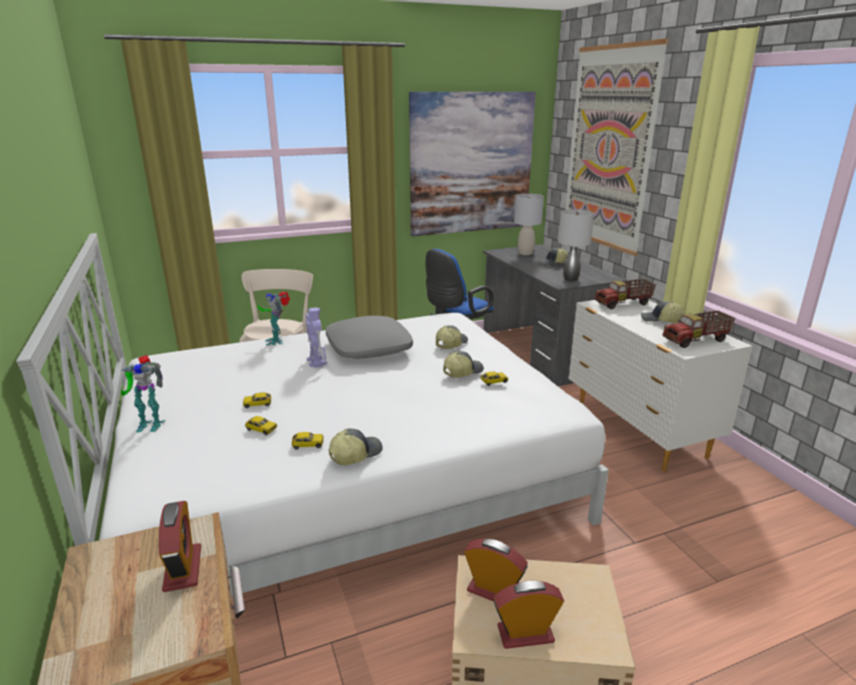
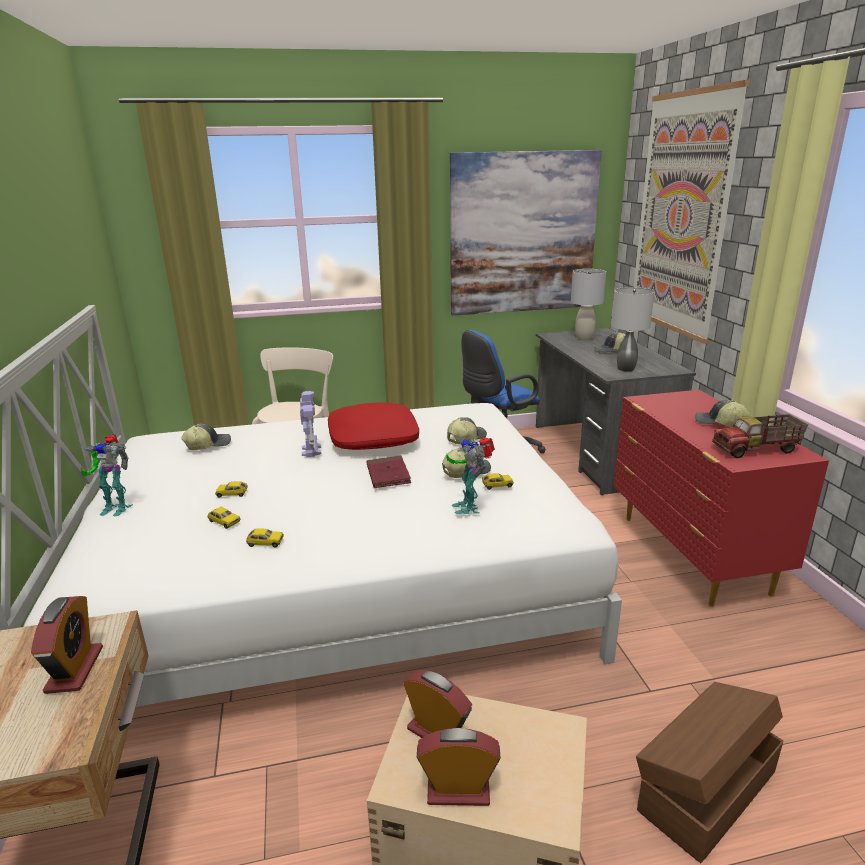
camera: 10 degrees right, 0 degrees up
toy robot [258,291,290,345] -> toy robot moved to [446,437,495,514]
grey pillow [326,316,413,359] -> red pillow [328,402,419,450]
cap [329,429,383,465] -> cap moved to [181,423,231,450]
white dresser [568,298,752,471] -> red dresser [613,390,829,607]
toy truck [595,279,656,309] -> none
none -> red book [366,455,411,488]
none -> brown storage box [636,682,784,863]

